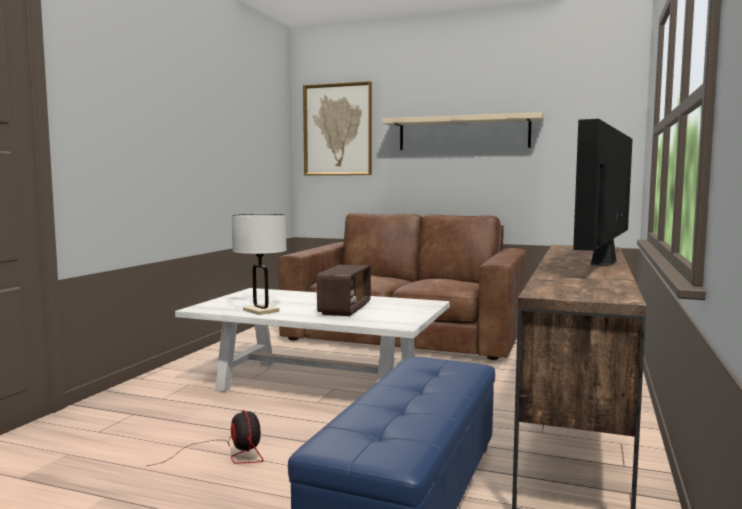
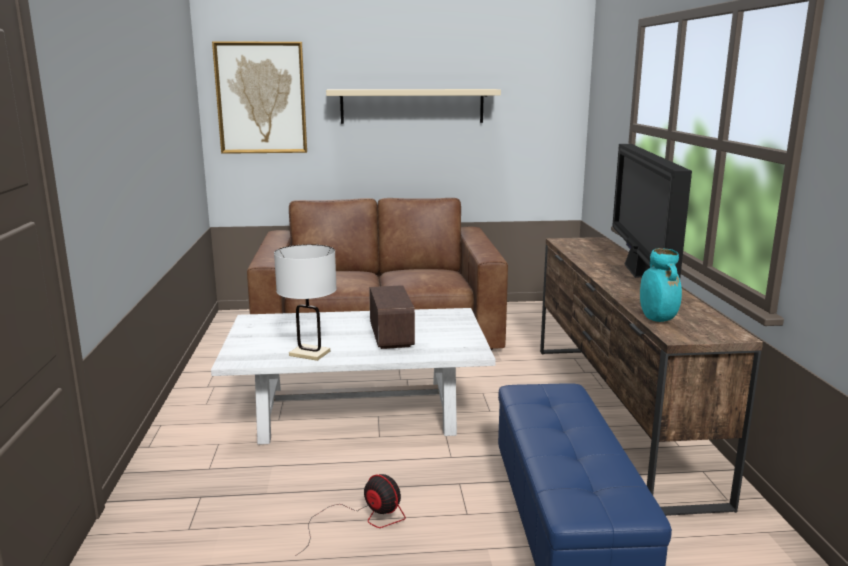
camera: 25 degrees left, 10 degrees up
none -> turquoise vase [640,248,682,322]

